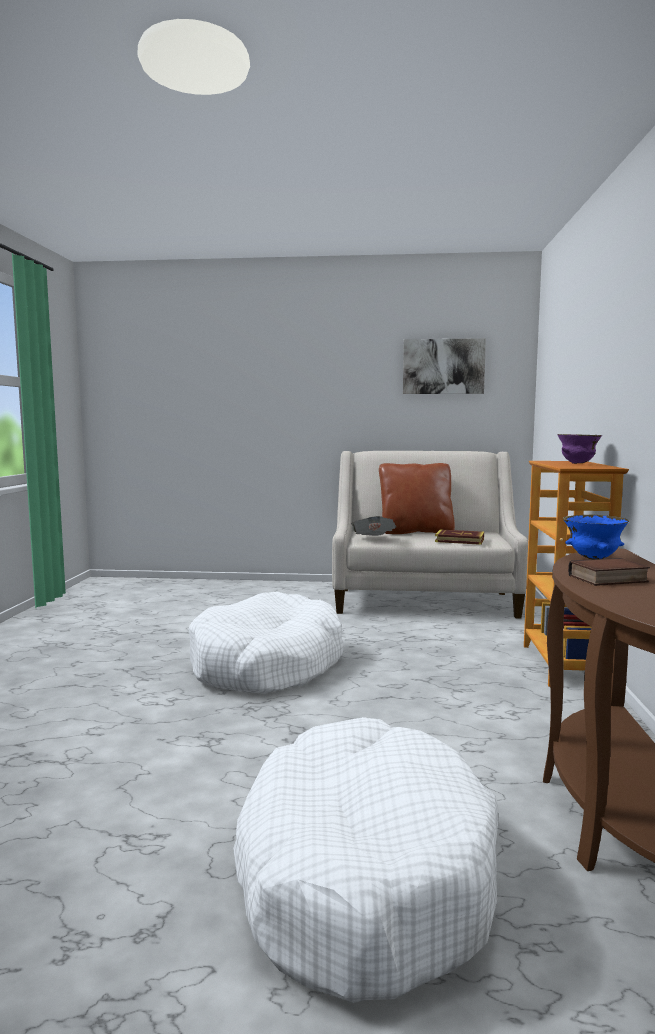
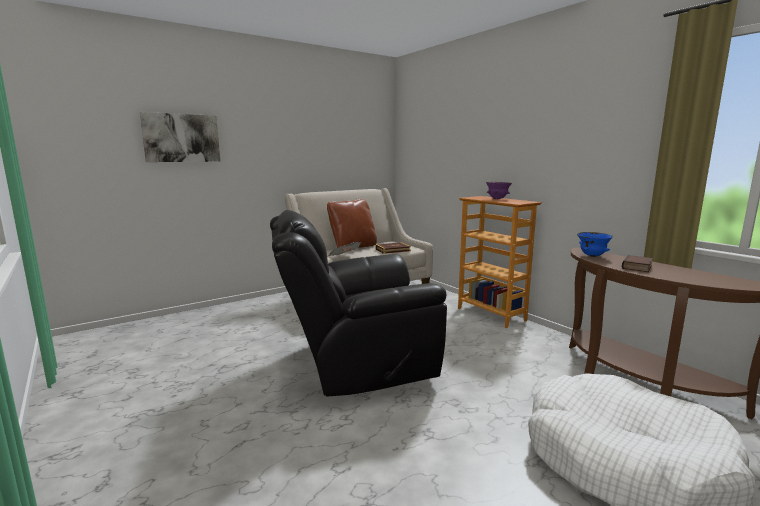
camera: 40 degrees left, 5 degrees up
white dog bed [189,591,344,693] -> black armchair [270,210,447,397]
picture [403,338,486,394] -> picture moved to [140,112,220,162]

